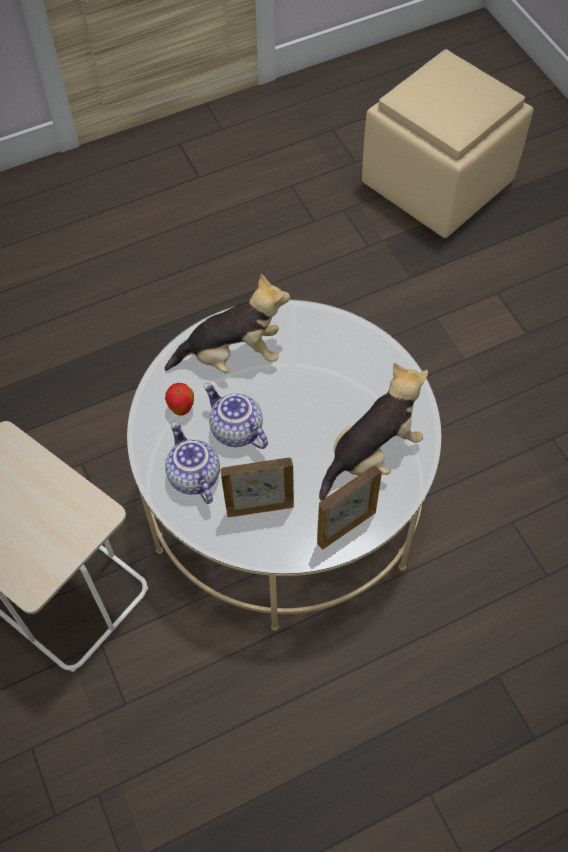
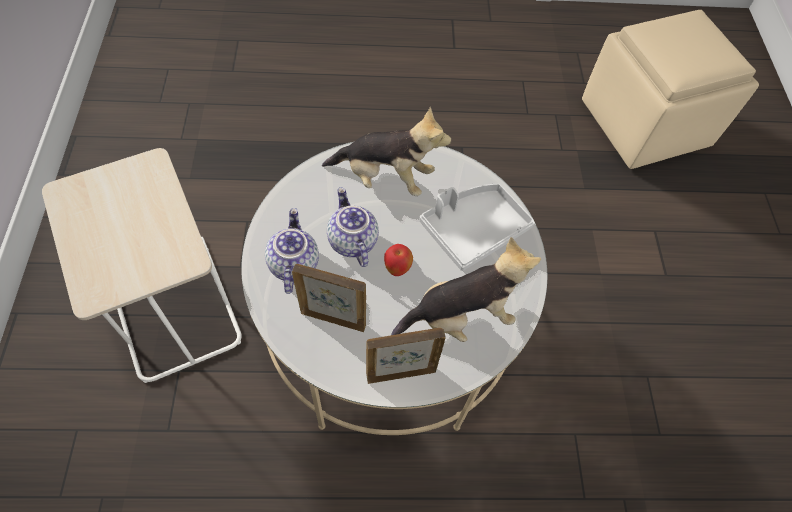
camera: 20 degrees right, 0 degrees up
apple [165,383,194,415] -> apple moved to [384,244,413,276]
none -> grey tray [419,184,535,271]

